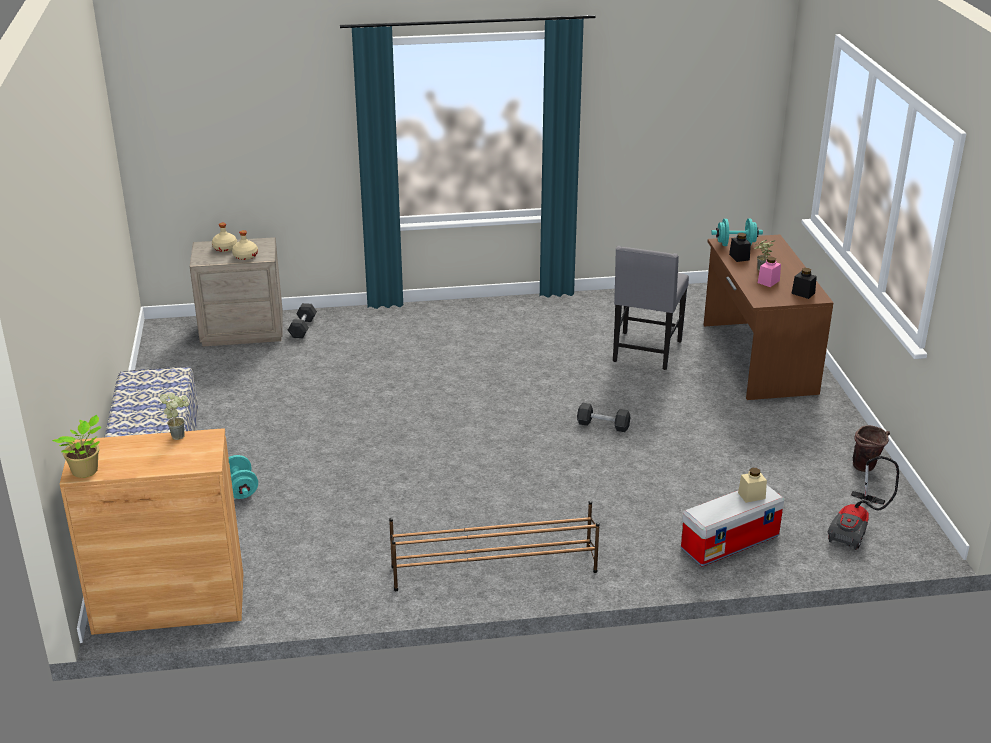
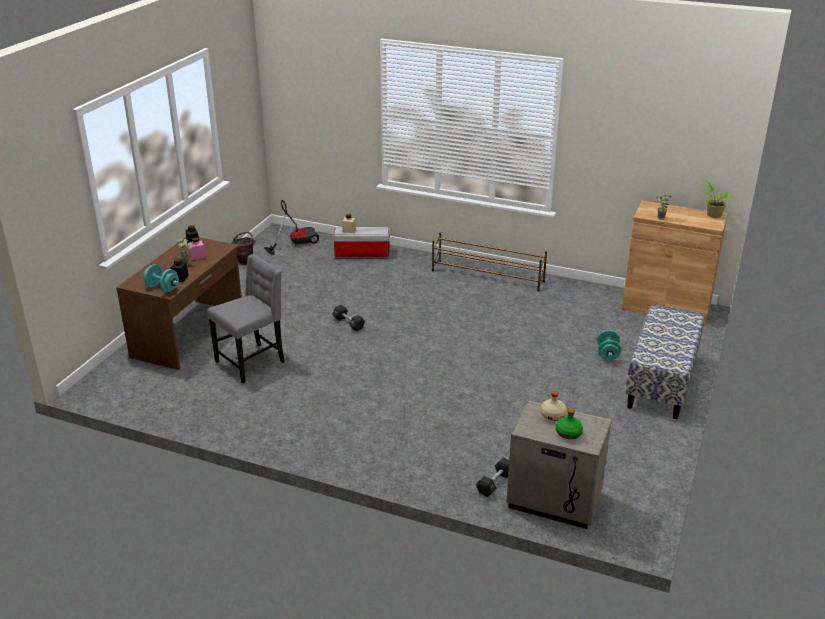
camera: 150 degrees left, 0 degrees up
beige bottle [212,223,237,252] -> green bottle [556,408,583,439]

